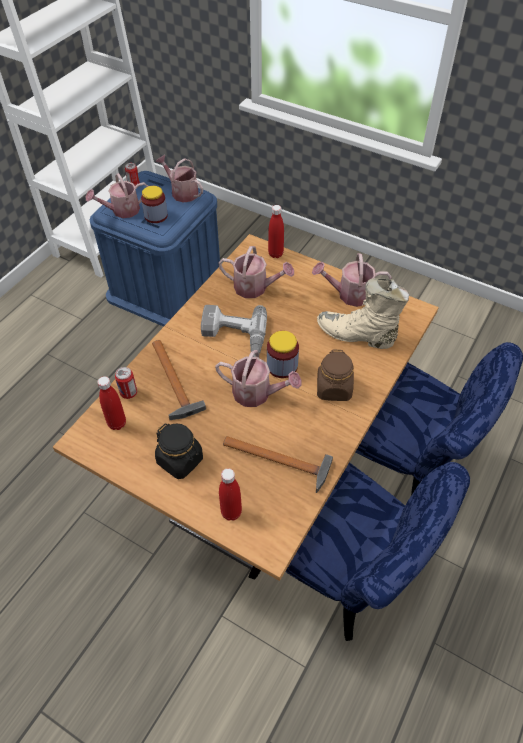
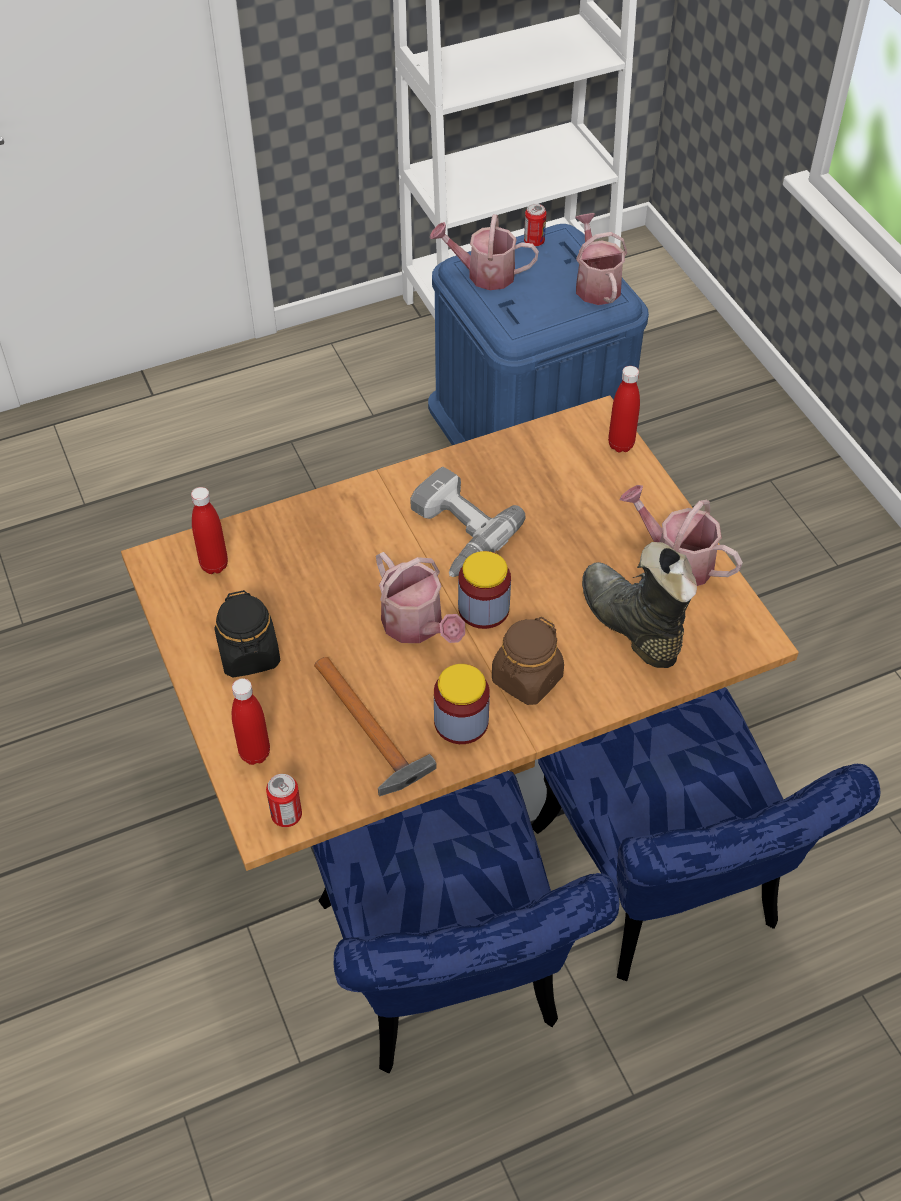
camera: 35 degrees right, 0 degrees up
can [115,367,137,399] -> can moved to [266,774,302,827]
jar [141,186,168,223] -> jar moved to [434,664,490,744]
hammer [152,340,206,420] -> none
watering can [218,246,294,298] -> none
beige boot [317,278,409,349] -> black boot [582,542,697,668]

